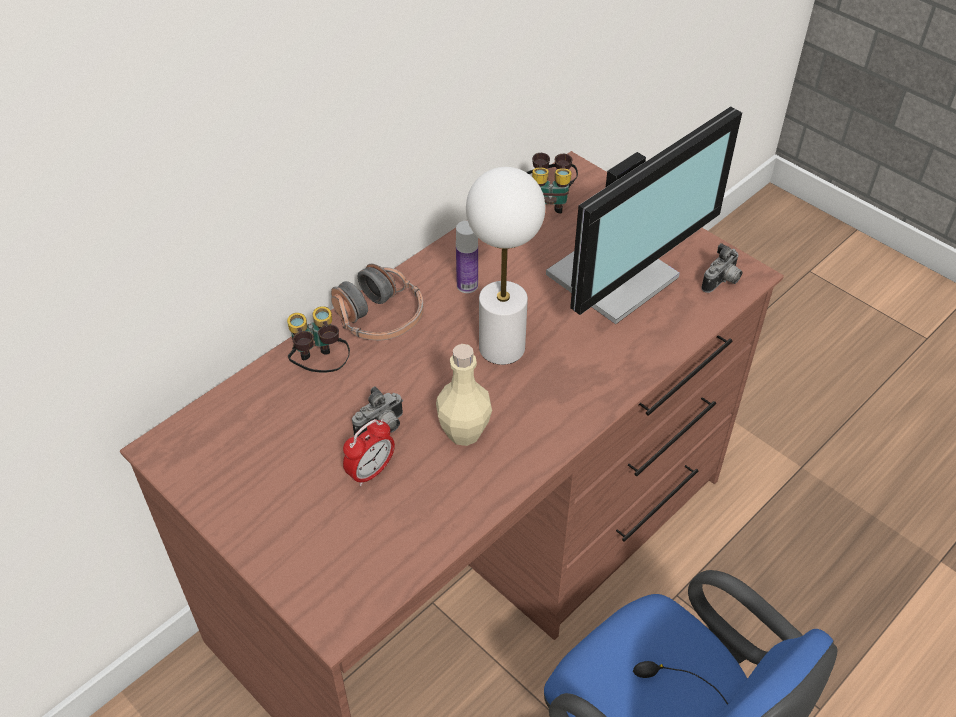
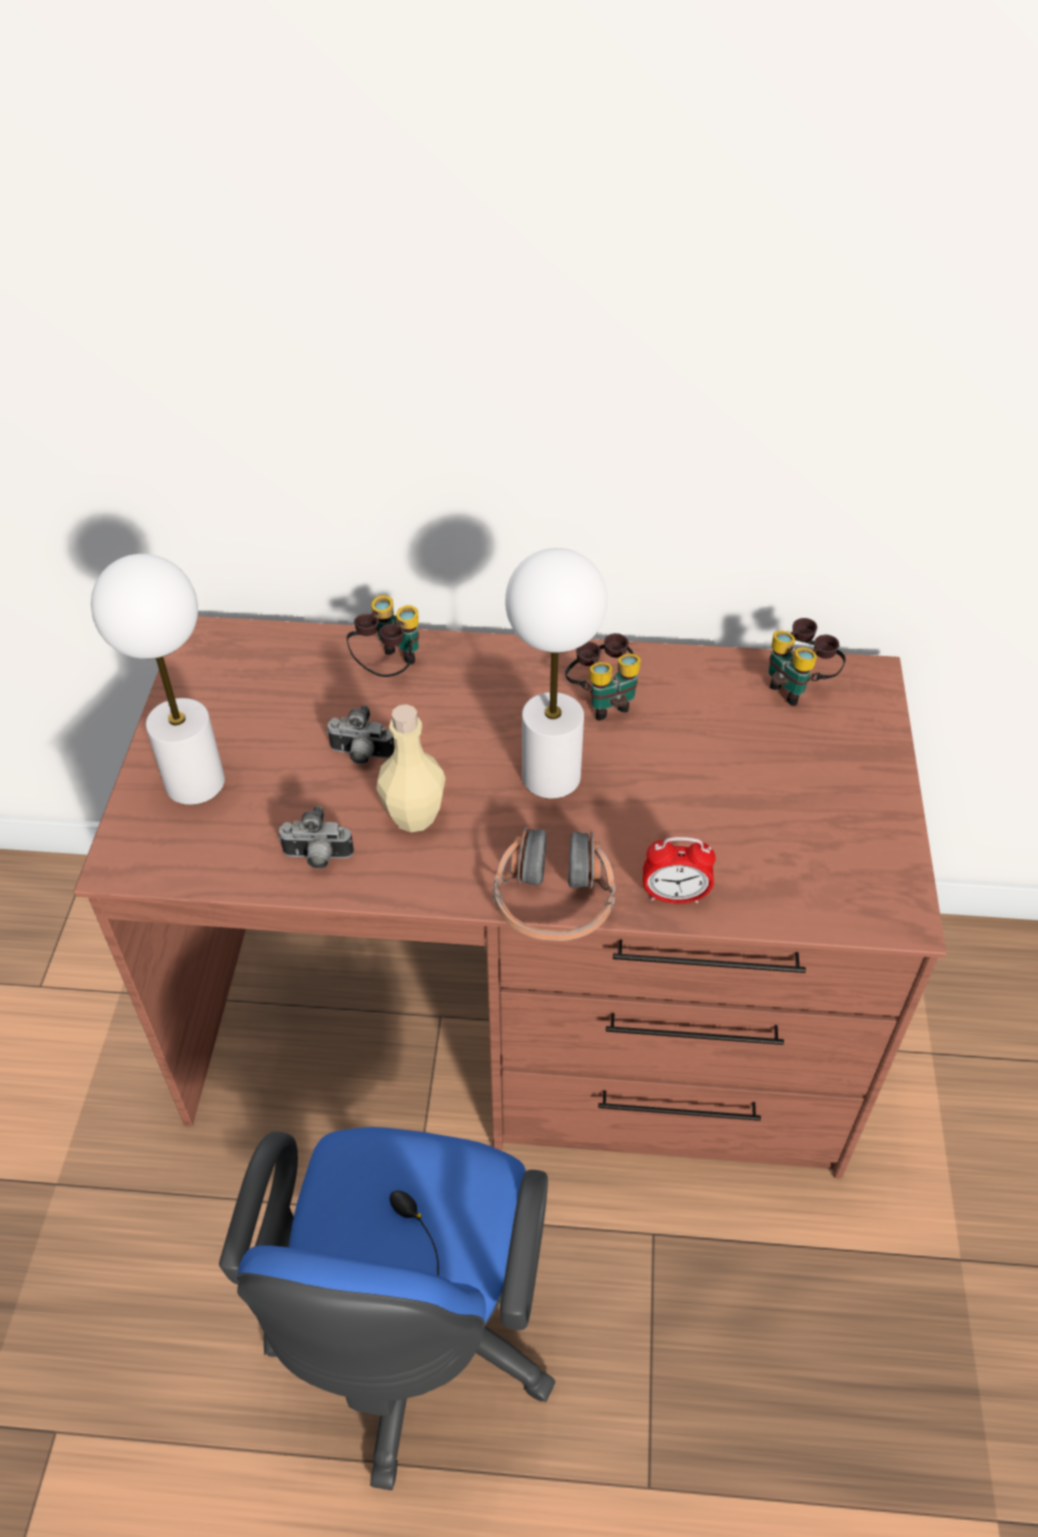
camera: 50 degrees right, 0 degrees up
headphones [331,263,424,340] -> headphones moved to [493,827,616,941]
alarm clock [343,419,395,486] -> alarm clock moved to [643,837,716,904]
bottle [456,221,478,293] -> binoculars [565,633,641,721]
monitor [546,106,742,324] -> none
camera [701,243,743,293] -> camera moved to [278,806,354,869]
none -> white table lamp [91,554,225,805]

